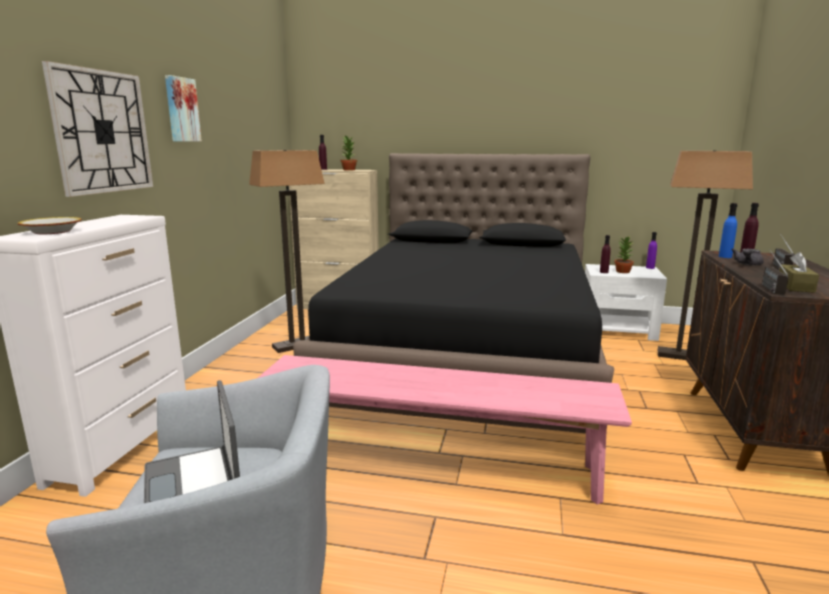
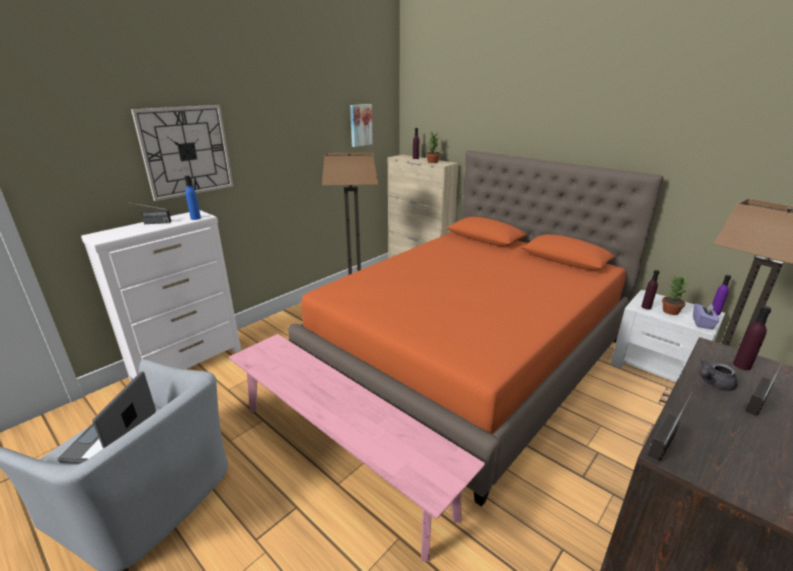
camera: 30 degrees right, 10 degrees up
bowl [17,217,82,234] -> none
picture [165,75,202,141] -> picture moved to [350,104,373,147]
black bed [293,153,614,434] -> orange bed [288,150,664,507]
blue bottle [719,203,737,258] -> blue bottle moved to [184,176,201,220]
brown tissue box [779,252,819,293] -> none
none -> radio [126,202,171,224]
none -> purple tissue box [693,303,719,329]

